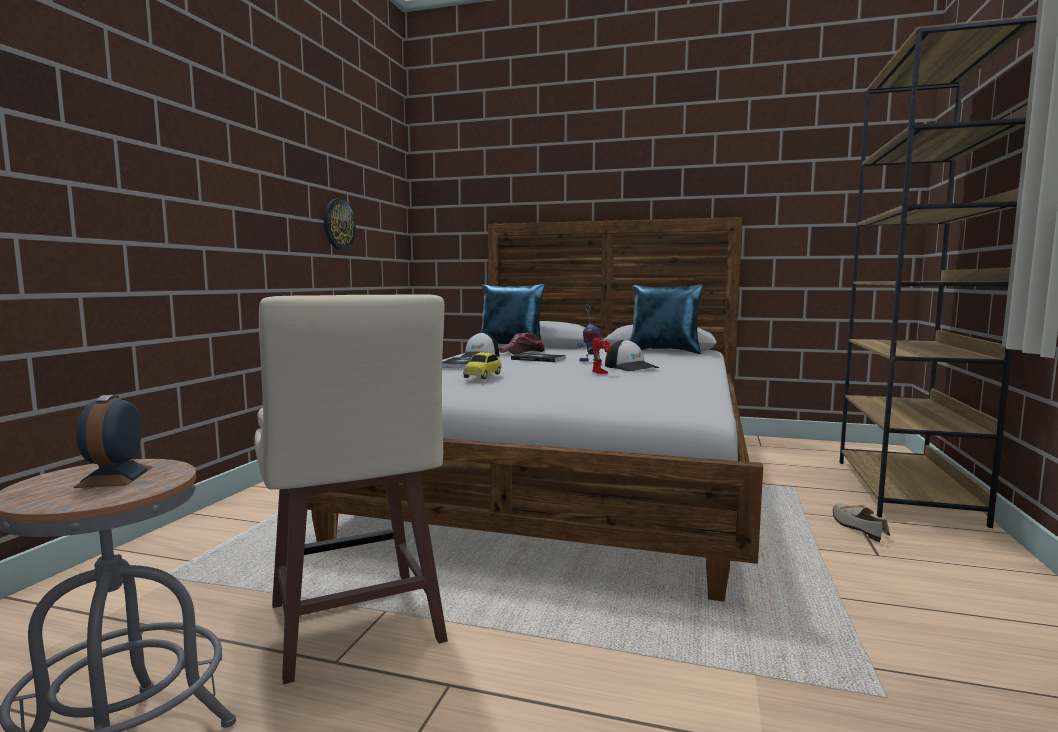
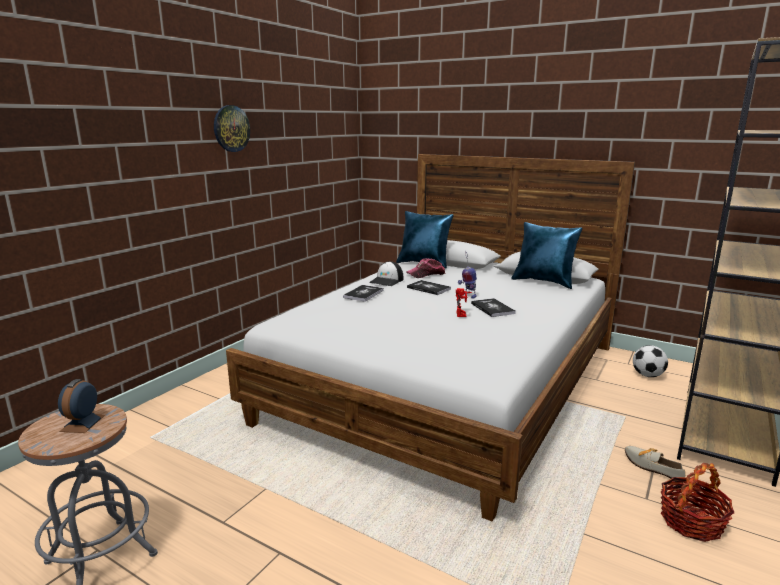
camera: 15 degrees right, 10 degrees up
beige stool [254,294,448,684] -> none
wall clock [324,198,356,250] -> wall clock moved to [214,105,250,152]
toy car [463,352,502,379] -> none
cap [605,340,659,371] -> book [471,298,516,317]
shoe [833,503,890,542] -> shoe turned 45 degrees counterclockwise [625,446,685,481]
none -> football [633,345,668,377]
none -> basket [661,463,734,542]

